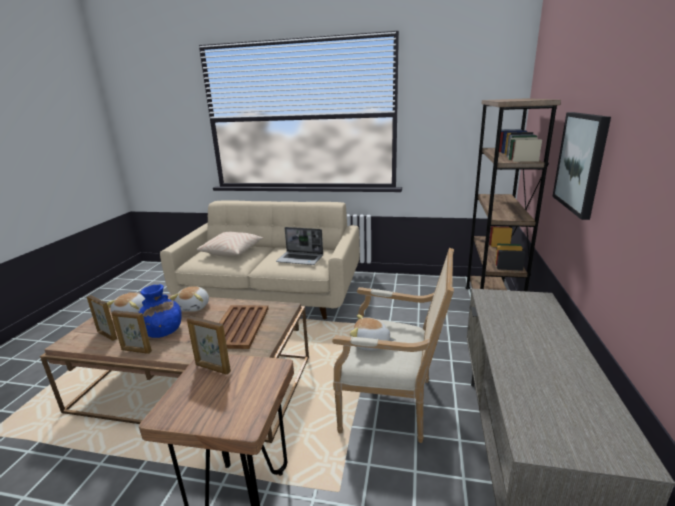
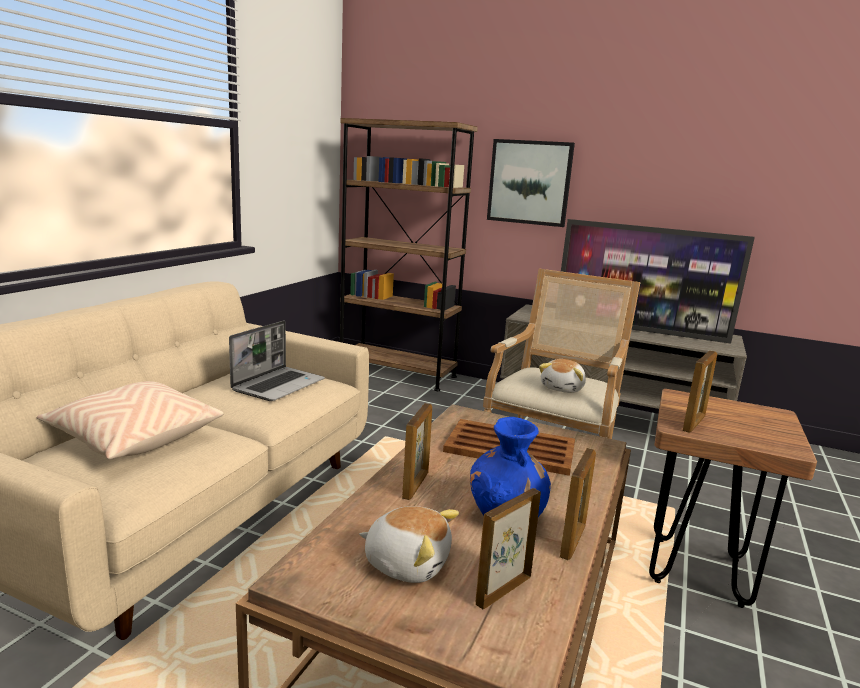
camera: 80 degrees left, 5 degrees down
plush toy [170,286,209,312] -> picture frame [402,403,432,500]
none -> television [561,219,755,344]

